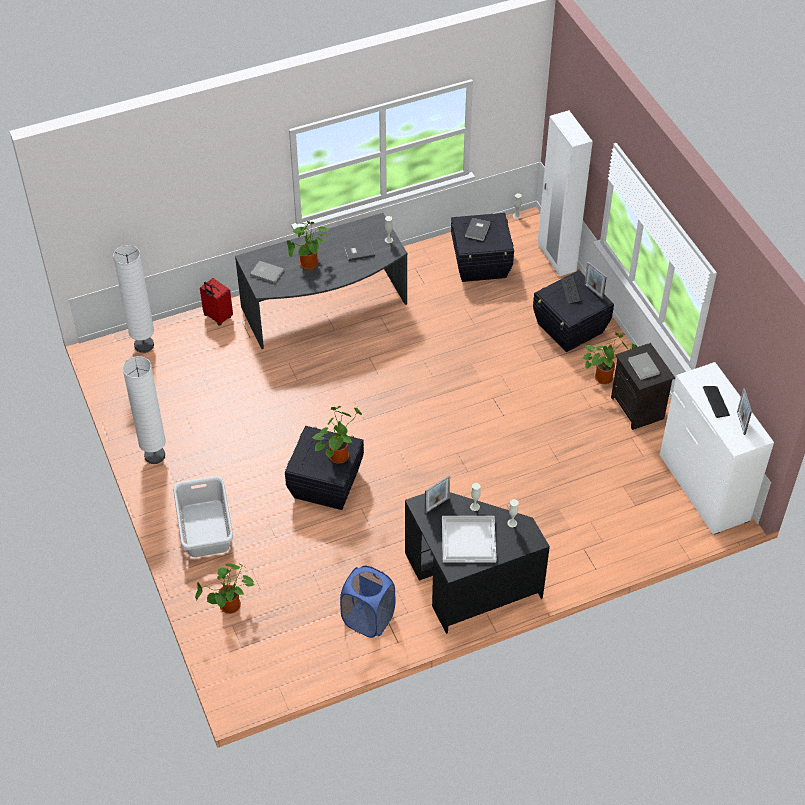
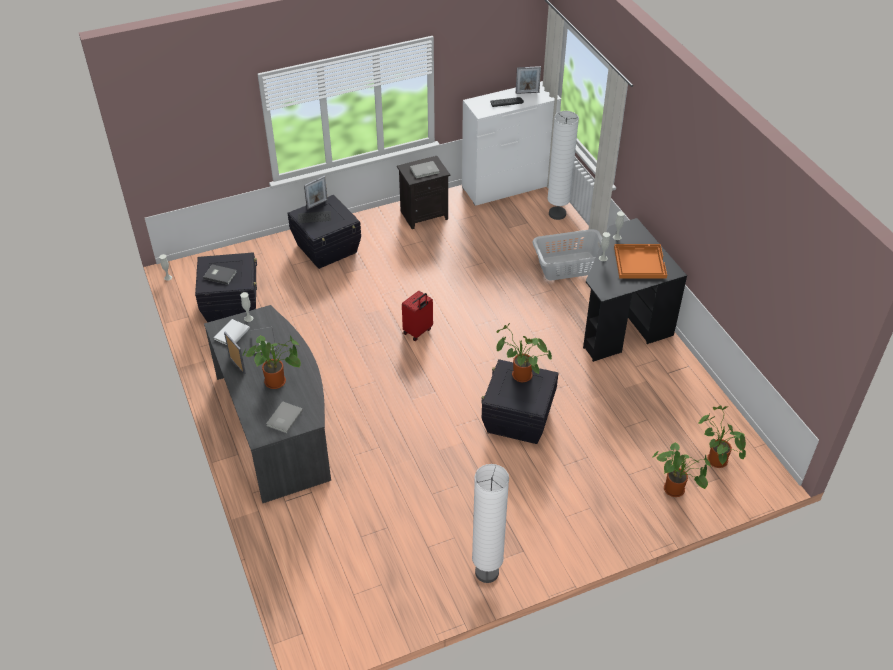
camera: 90 degrees left, 5 degrees down
white floor lamp [113,245,154,353] -> white floor lamp moved to [547,111,579,220]
grey laundry basket [173,476,233,557] -> grey laundry basket moved to [532,229,602,280]
red suitcase [200,278,233,326] -> red suitcase moved to [402,291,433,341]
blue laundry basket [340,566,395,638] -> none
picture frame [425,475,450,513] -> picture frame moved to [224,332,246,374]
white tray [442,516,496,563] -> orange tray [614,244,667,279]
white wardrobe [538,110,593,277] -> none
potted plant [582,332,637,384] -> potted plant moved to [698,406,746,468]
none -> white book [214,319,250,345]

